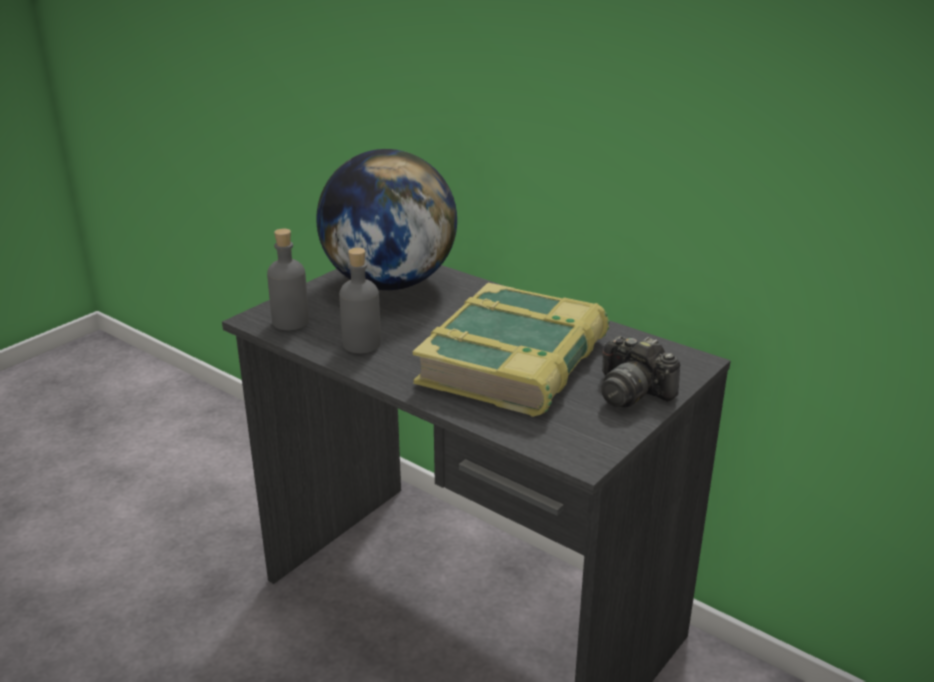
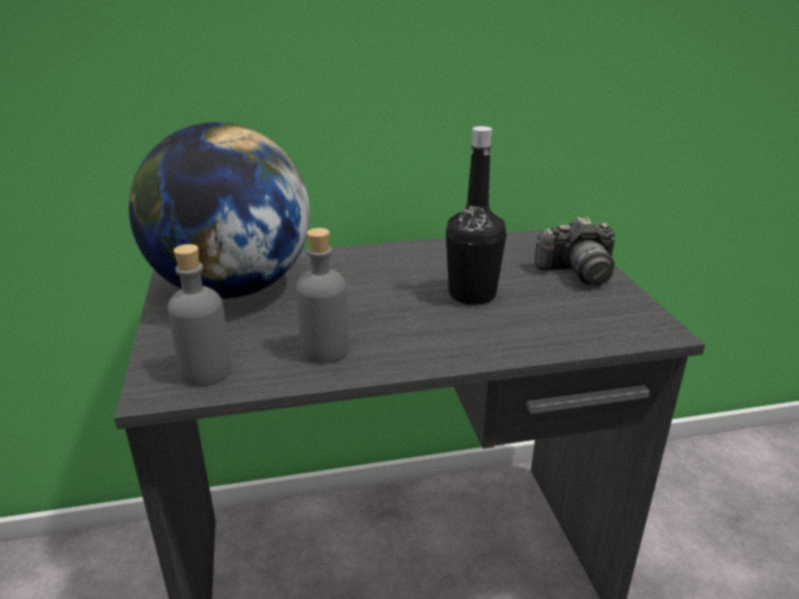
camera: 50 degrees left, 0 degrees up
book [412,283,610,417] -> black bottle [446,126,507,305]

